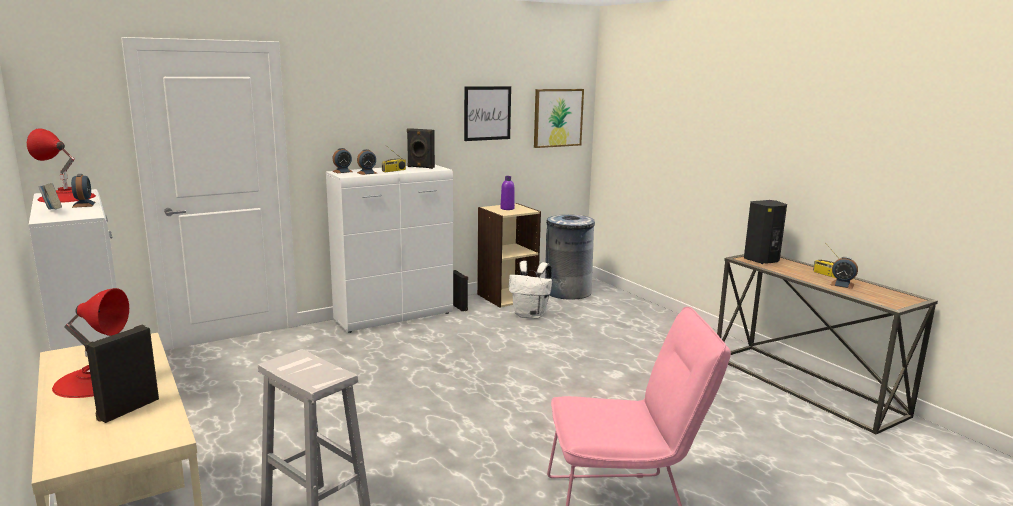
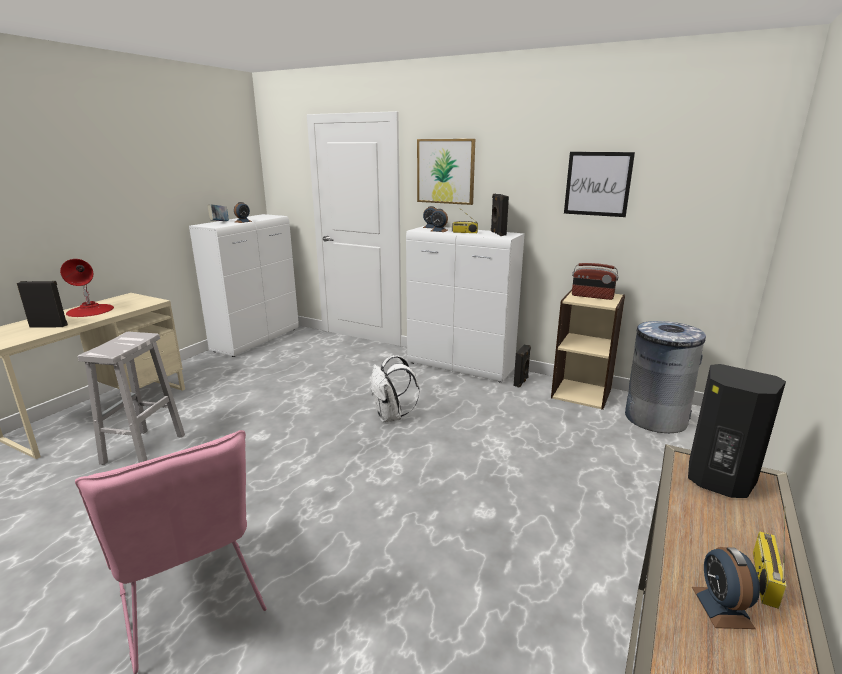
camera: 60 degrees right, 5 degrees up
red table lamp [27,128,96,203] -> none
purple bottle [500,176,515,210] -> radio [572,263,619,300]
white backpack [509,261,552,319] -> white backpack moved to [371,355,420,423]
picture [534,89,584,148] -> picture moved to [417,139,475,205]

